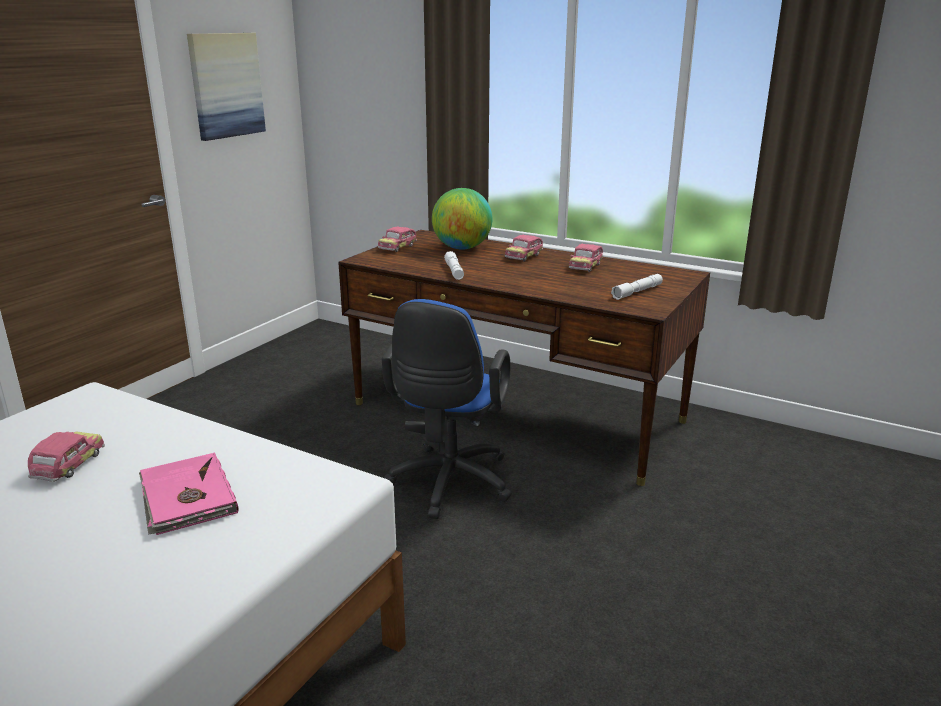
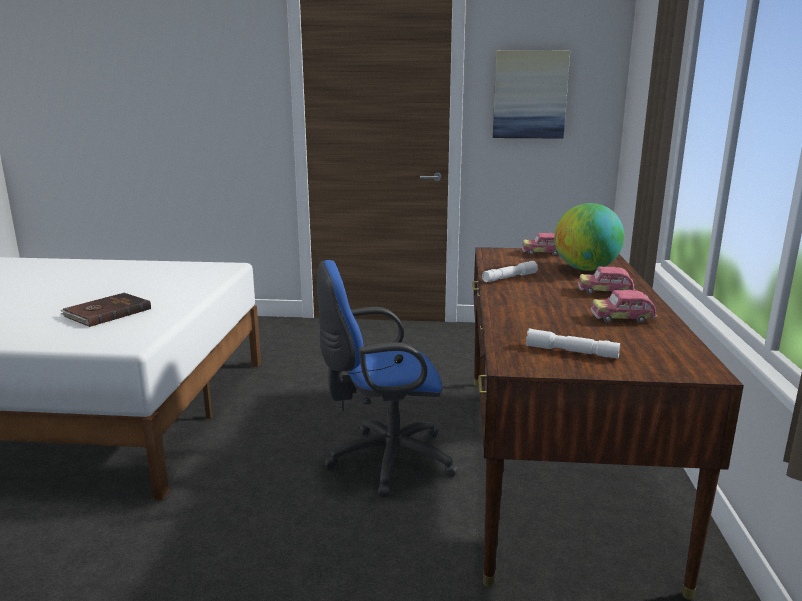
camera: 65 degrees right, 5 degrees down
toy car [28,432,105,482] -> none
pink book [139,452,238,535] -> brown book [60,293,151,327]

